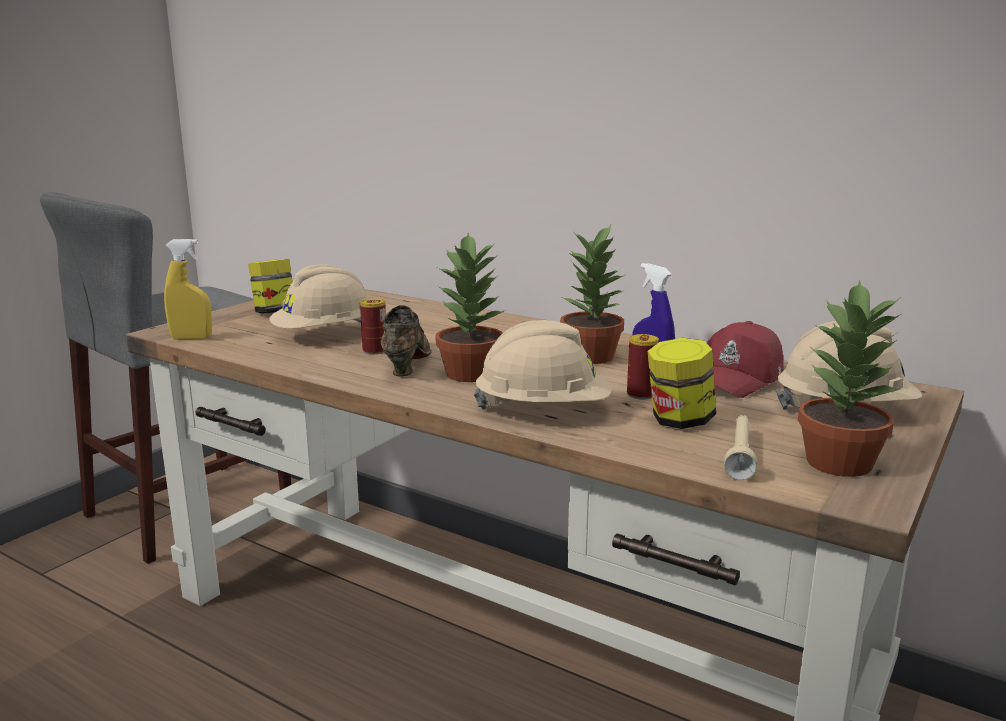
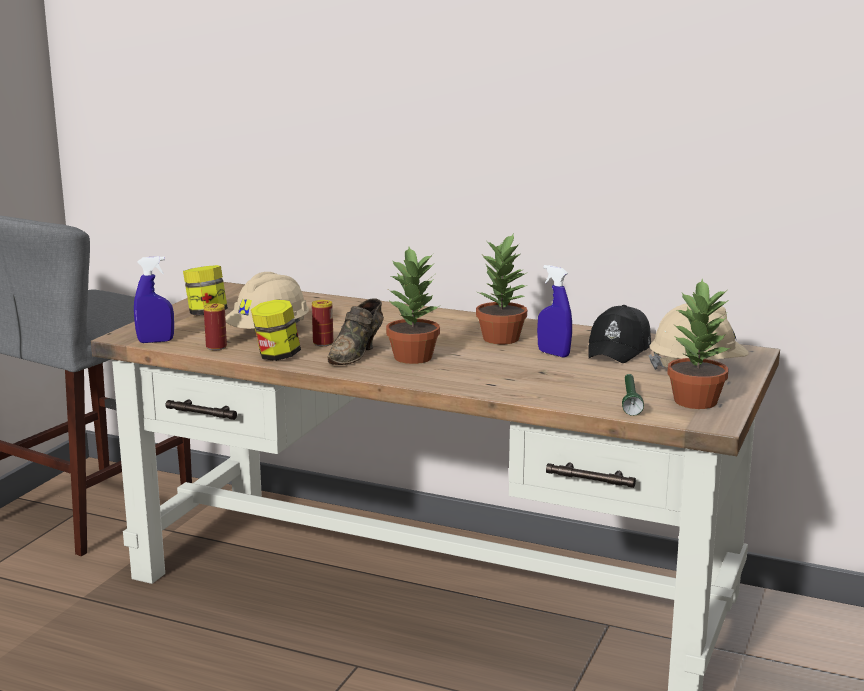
camera: 10 degrees left, 0 degrees up
yellow spray bottle [164,239,212,340] -> blue spray bottle [134,256,174,343]
brown shoe [381,305,432,376] -> brown shoe turned 150 degrees counterclockwise [327,298,384,365]
beige hard hat [473,320,611,410] -> none
can [627,334,659,400] -> can moved to [204,303,227,350]
jar [648,338,716,429] -> jar moved to [251,299,301,361]
red cap [707,321,784,398] -> black cap [588,305,651,363]
beige flashlight [724,415,757,480] -> green flashlight [622,374,644,416]

